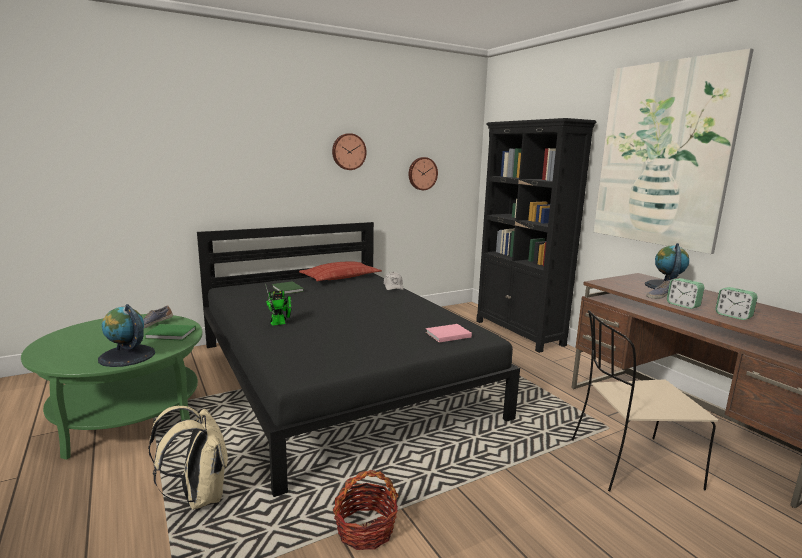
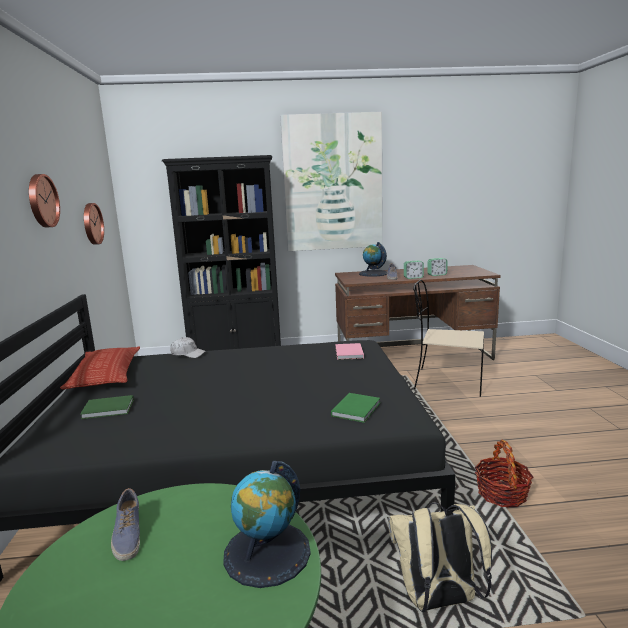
camera: 65 degrees left, 0 degrees up
green book [144,324,196,340] -> green book moved to [331,393,380,423]
toy robot [265,284,292,326] -> none
beige chair [572,310,718,492] -> beige chair turned 90 degrees clockwise [413,280,484,397]

